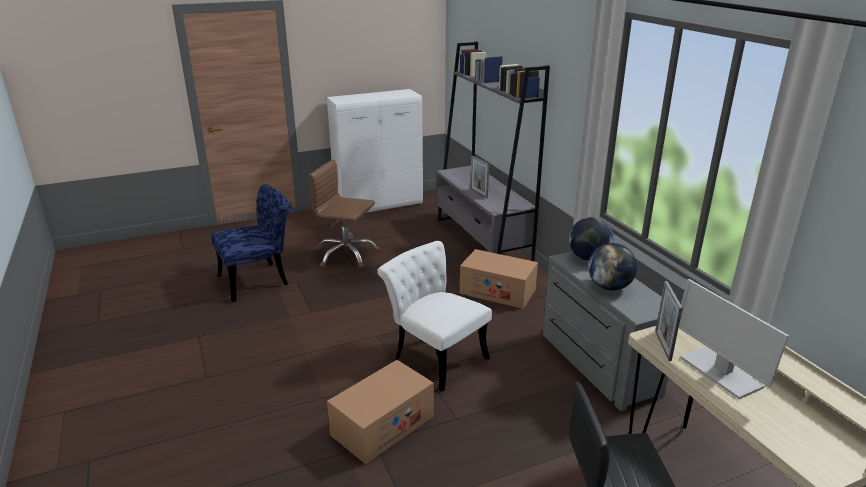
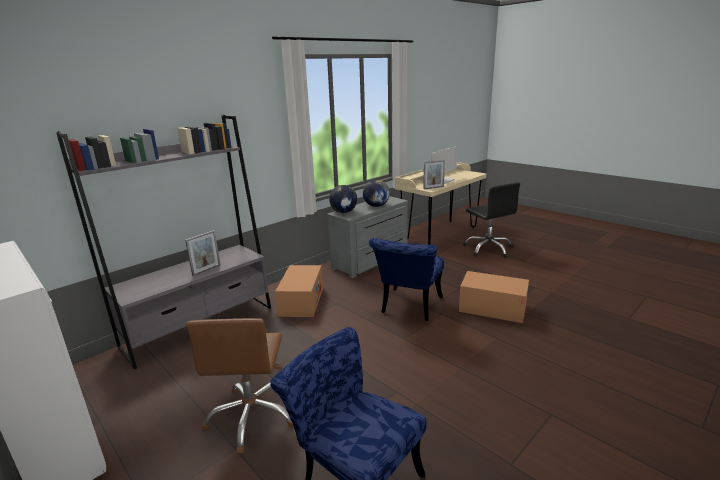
camera: 110 degrees left, 5 degrees down
white chair [377,241,492,392] -> blue chair [369,238,444,321]

